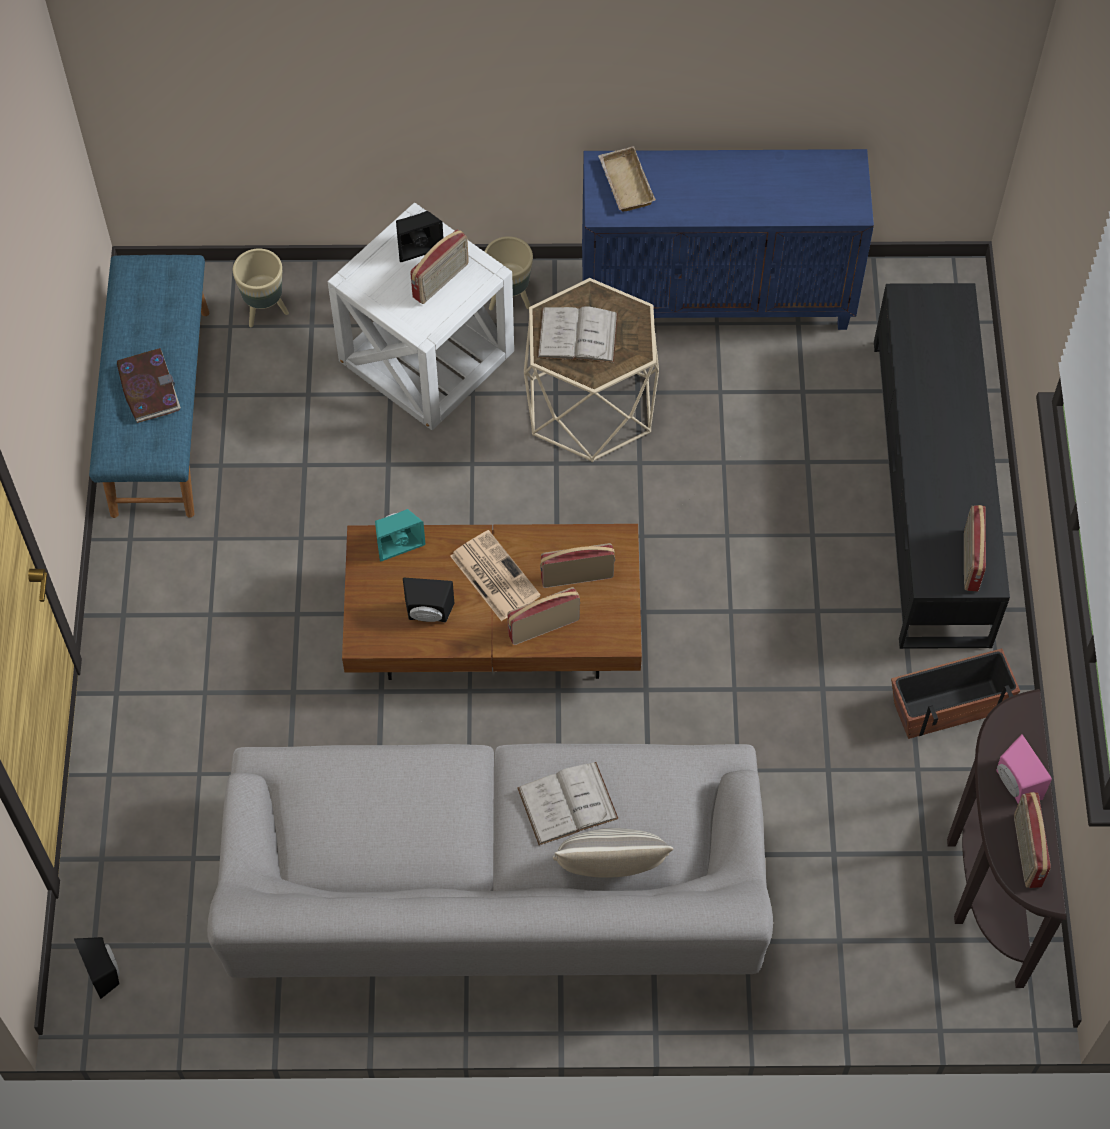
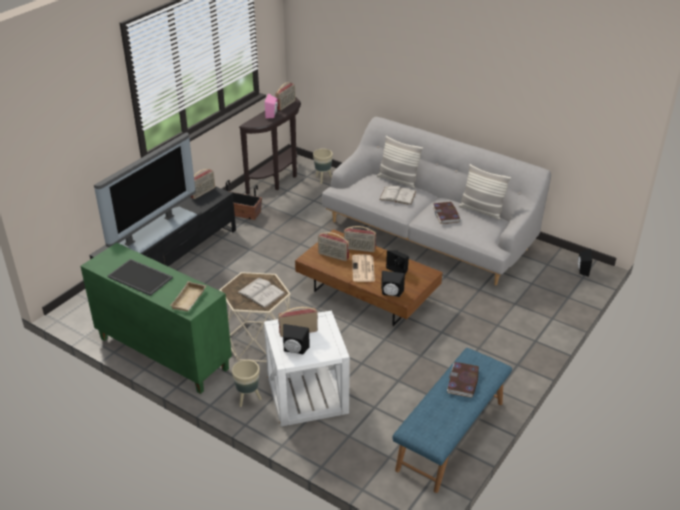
camera: 145 degrees left, 25 degrees down
beige planter [233,248,289,327] -> beige planter moved to [313,149,333,184]
turquoise speaker [375,509,425,561] -> black speaker [381,271,405,297]
blue cabinet [582,149,874,330] -> green cabinet [80,243,232,394]
none -> television [94,132,197,253]
none -> tray [108,259,173,296]
none -> book [432,202,460,224]
none -> pillow [458,164,511,220]

